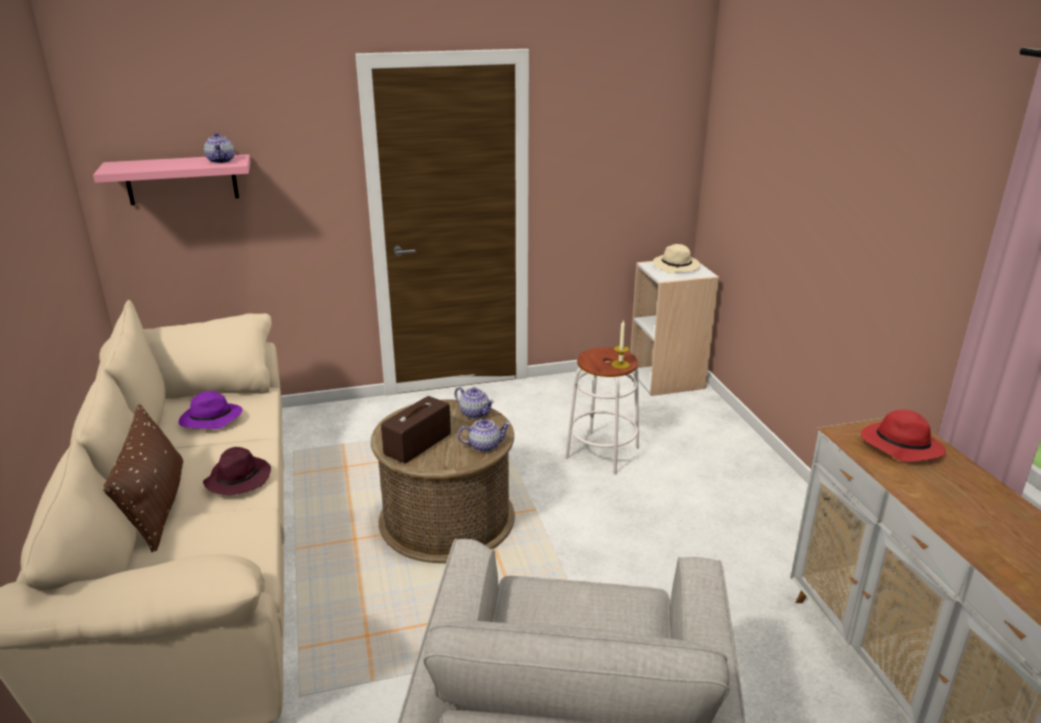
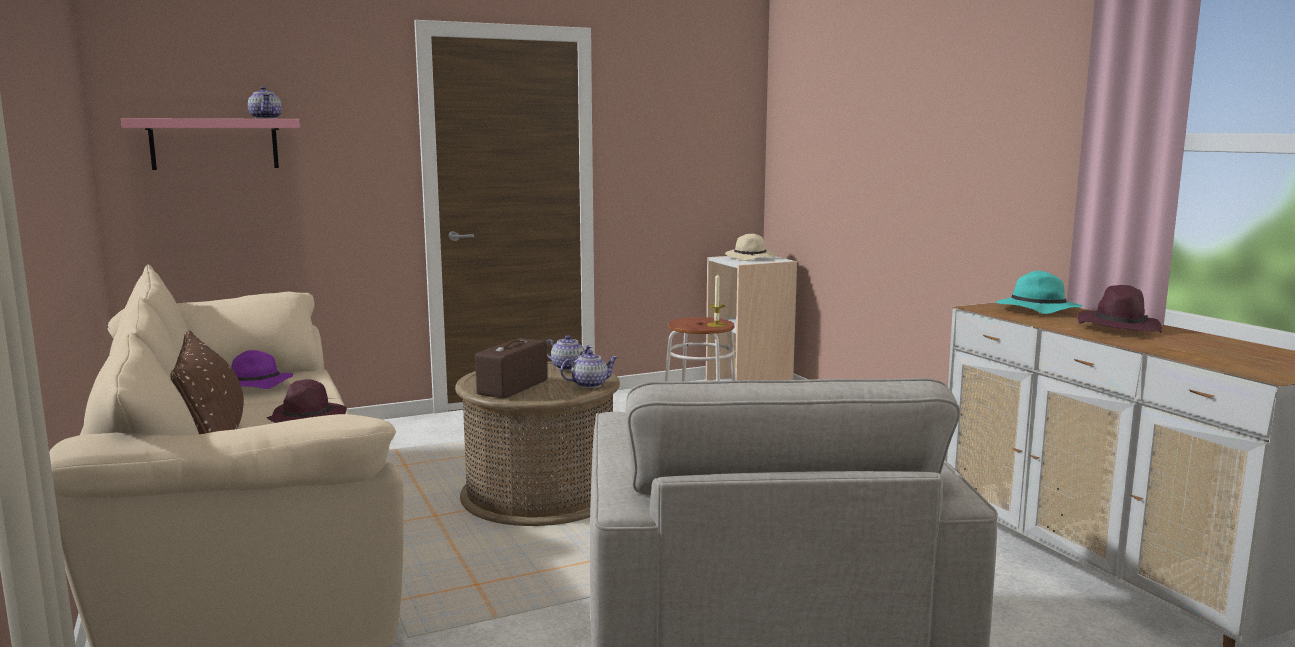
camera: 10 degrees left, 15 degrees down
red hat [861,410,946,462] -> turquoise hat [996,271,1082,314]
none -> purple hat [1077,285,1162,332]

